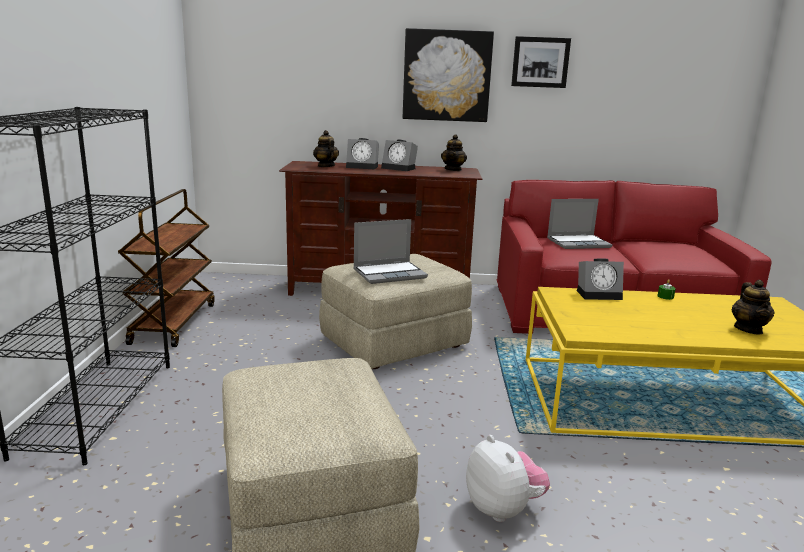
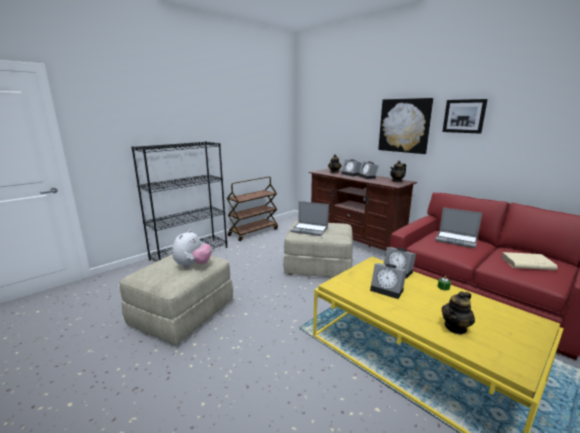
camera: 45 degrees right, 0 degrees up
plush toy [466,435,550,522] -> plush toy moved to [172,230,212,268]
none -> alarm clock [370,263,407,299]
none -> beige book [501,252,558,270]

